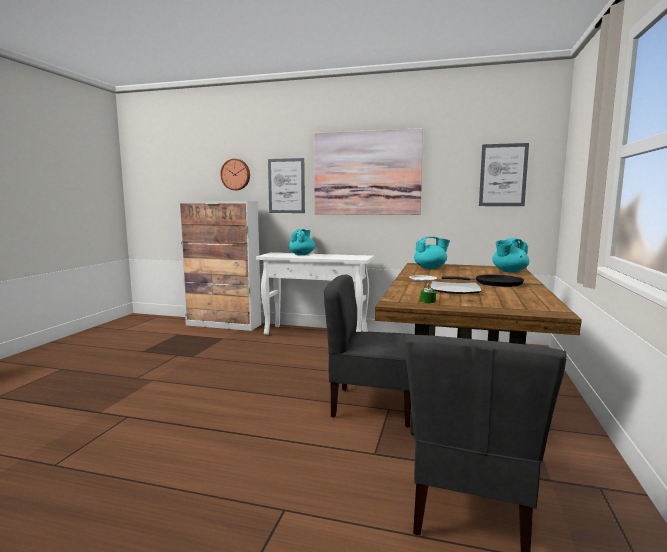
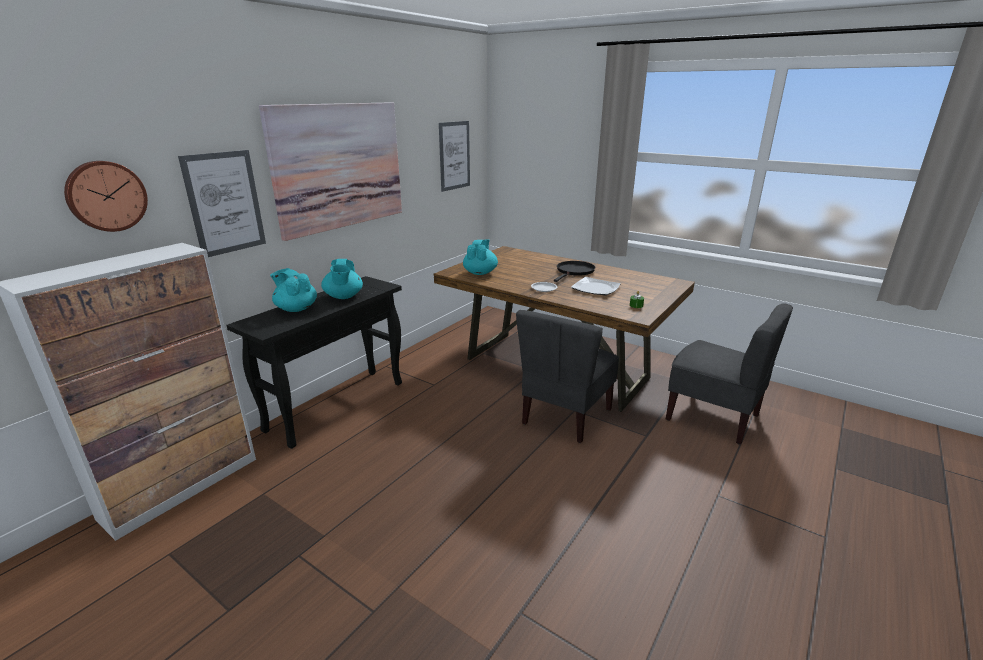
camera: 70 degrees left, 15 degrees up
white console table [256,252,374,335] -> black console table [227,276,402,449]
turquoise teapot [492,238,529,272] -> turquoise teapot moved to [321,259,363,299]

